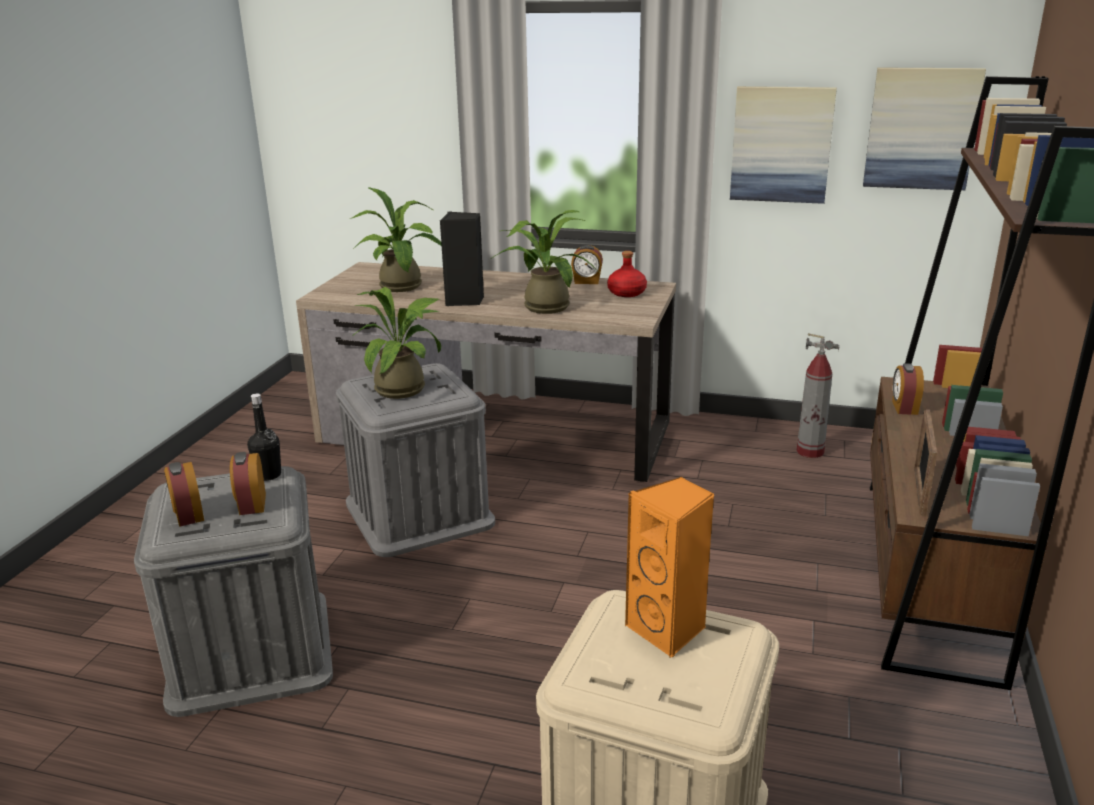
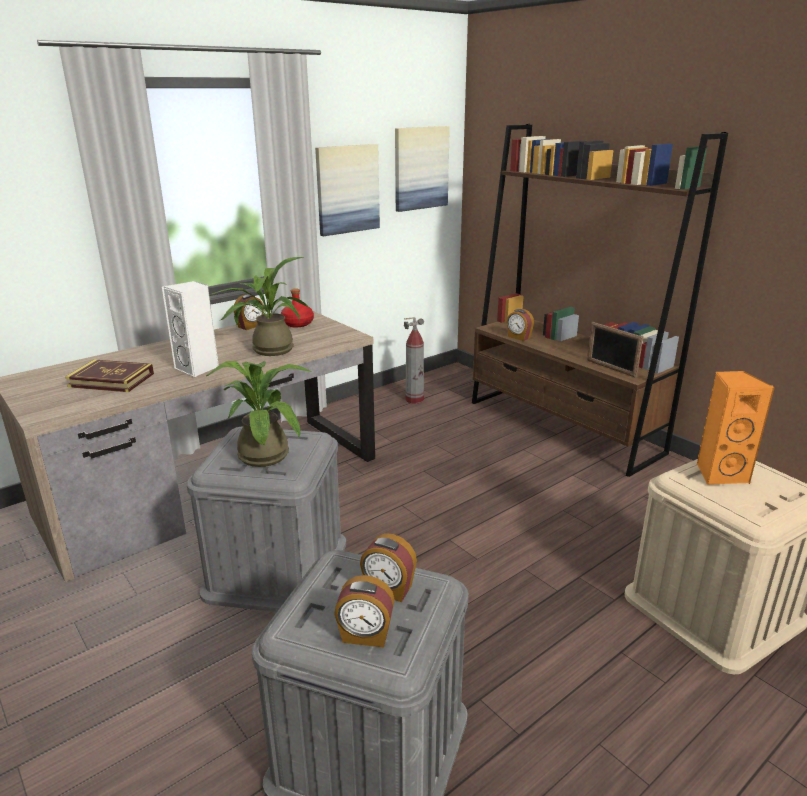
camera: 55 degrees left, 0 degrees up
black bottle [247,393,281,481] -> none
potted plant [350,187,442,292] -> book [65,359,154,392]
black speaker [440,211,484,306] -> white speaker [162,281,219,377]

